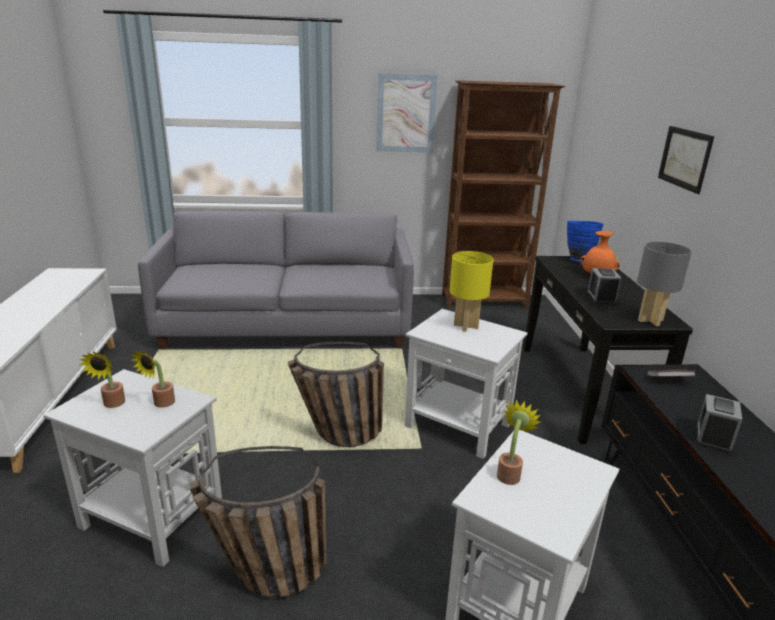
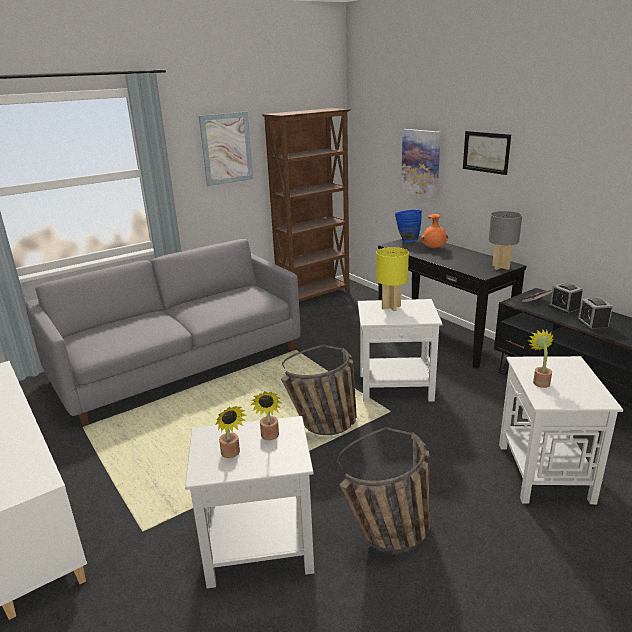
camera: 30 degrees left, 0 degrees up
alarm clock [587,268,621,305] -> alarm clock moved to [549,283,583,314]
none -> picture [401,129,441,199]

